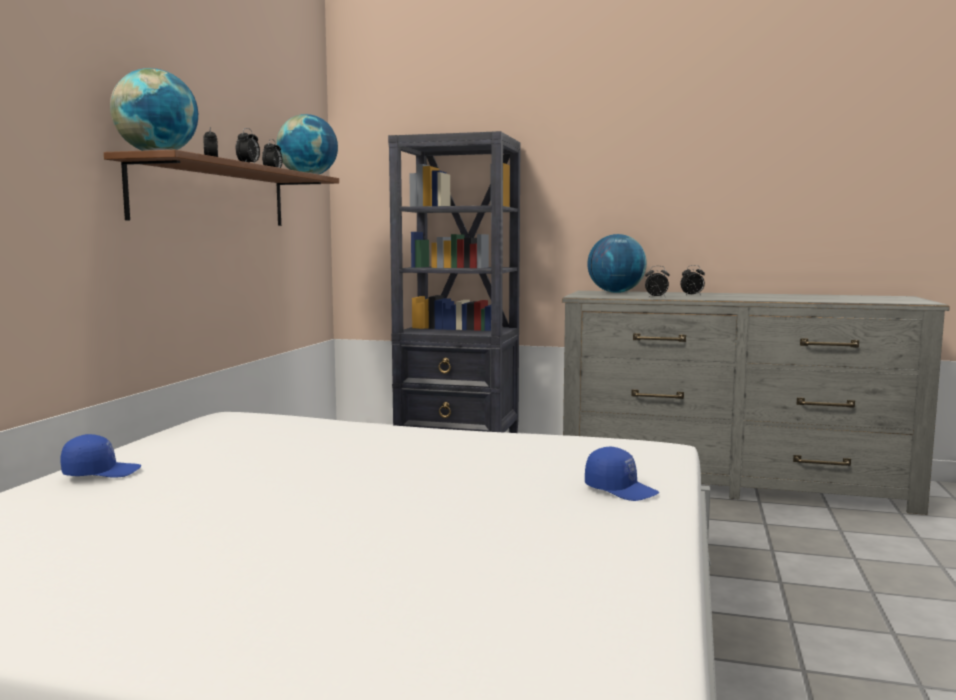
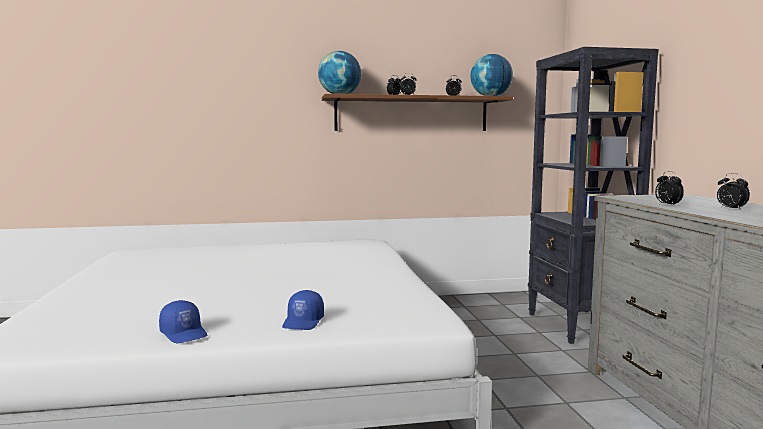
camera: 65 degrees right, 0 degrees up
blue cap [60,434,141,478] -> blue cap moved to [159,300,208,343]
globe [587,234,647,293] -> none

